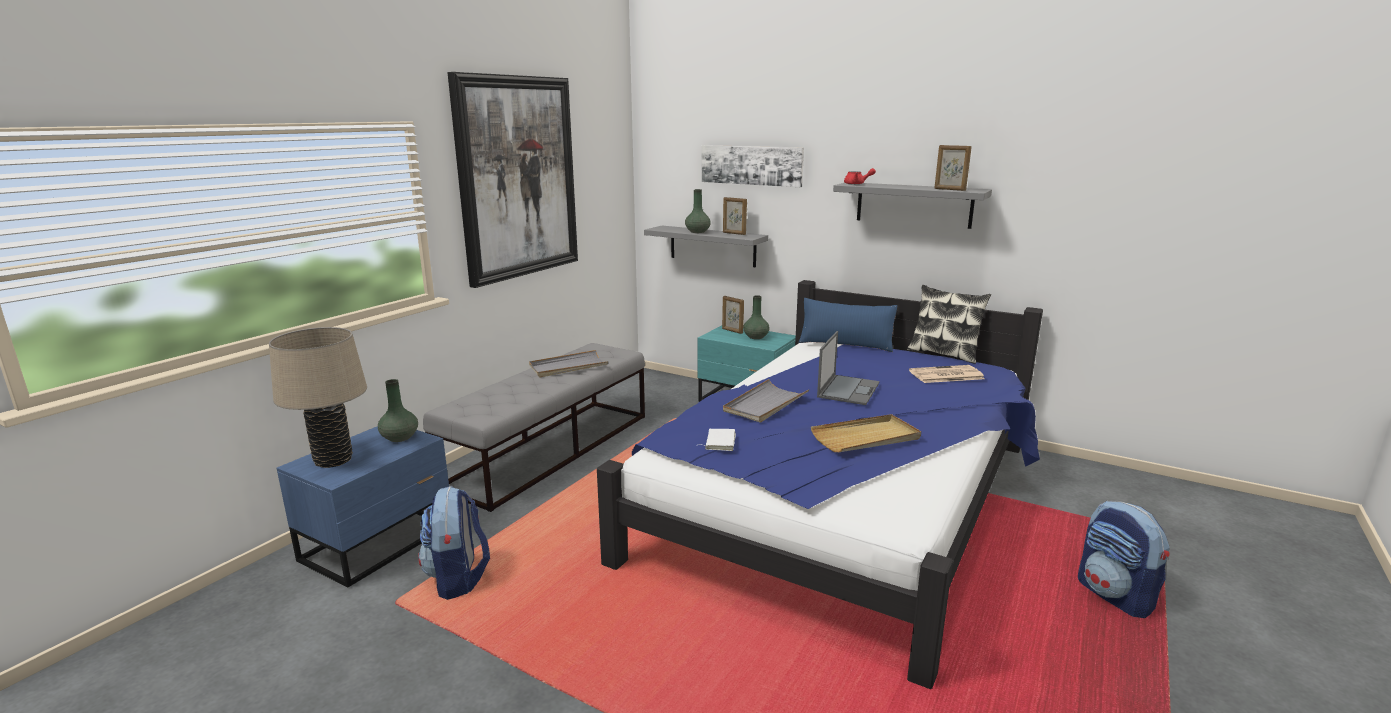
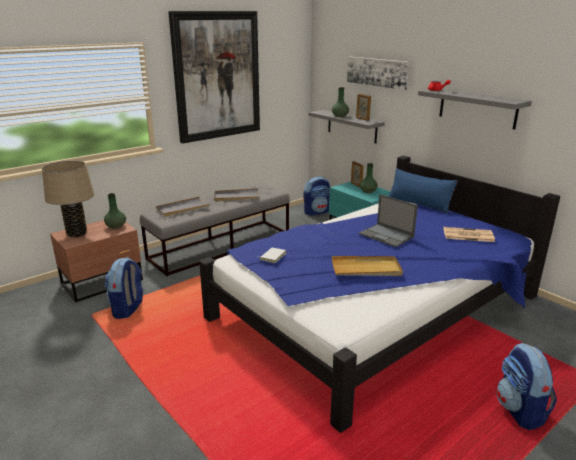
camera: 20 degrees right, 5 degrees up
blue nightstand [277,426,449,587] -> brown nightstand [50,220,143,302]
grey tray [723,379,809,423] -> grey tray moved to [156,197,209,217]
laptop [817,331,880,405] -> laptop turned 90 degrees clockwise [359,195,418,247]
pillow [907,285,991,364] -> none
picture frame [934,145,972,191] -> none
none -> backpack [304,177,330,216]

